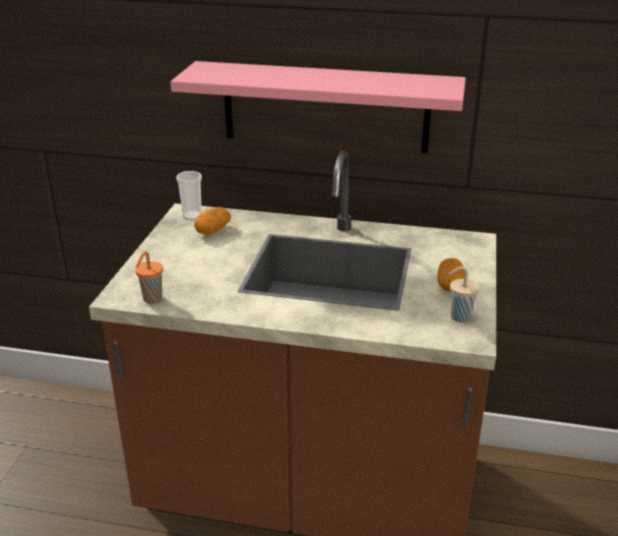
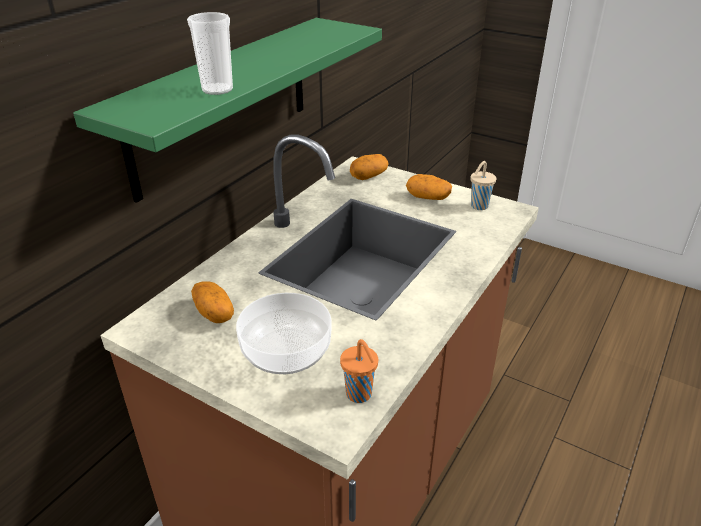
camera: 70 degrees left, 5 degrees up
pink shelf [170,61,466,154] -> green shelf [73,18,382,203]
cup [176,171,202,220] -> cup moved to [187,12,233,95]
none -> bowl [236,293,332,374]
none -> potato [350,154,388,180]

